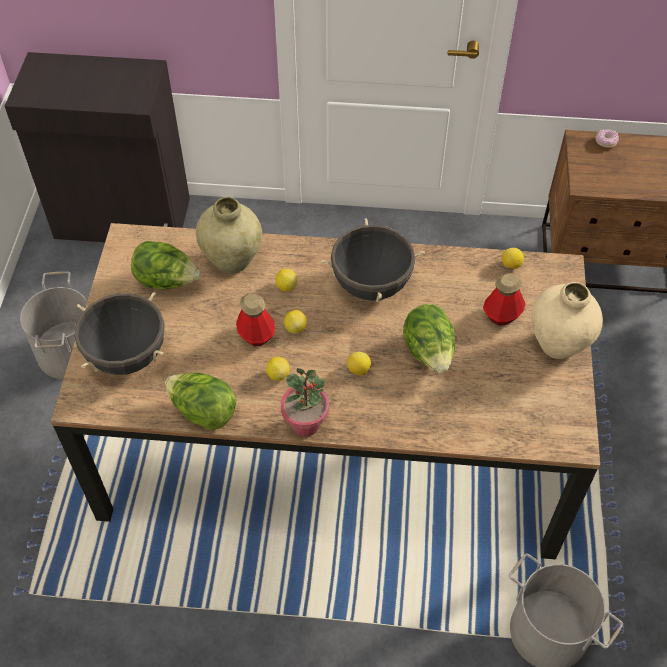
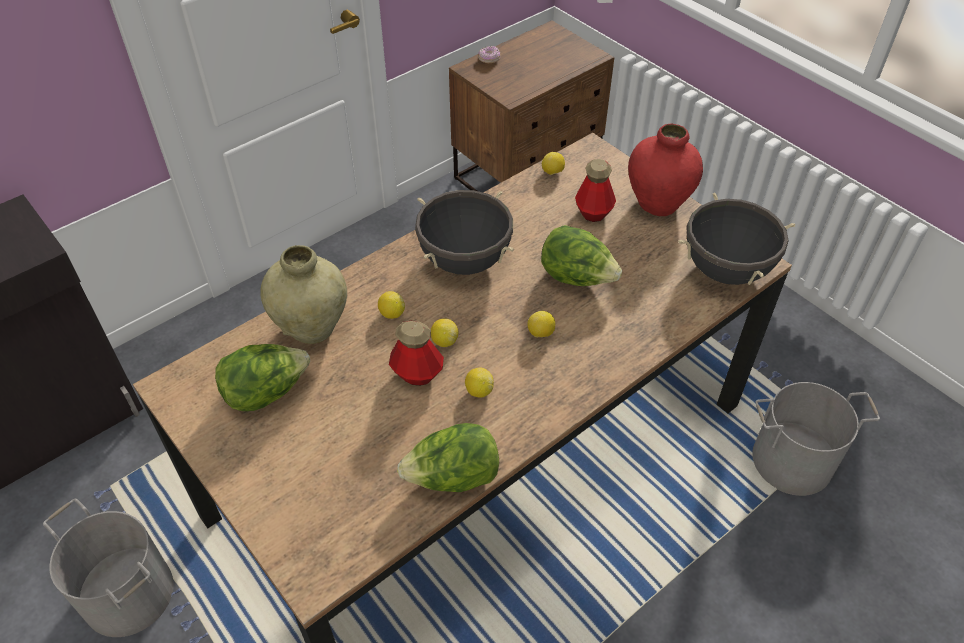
camera: 45 degrees left, 5 degrees down
black cooking pot [74,292,165,375] -> black cooking pot moved to [678,192,795,285]
potted plant [281,368,329,437] -> none
beige vase [531,282,603,359] -> red vase [628,124,703,216]

